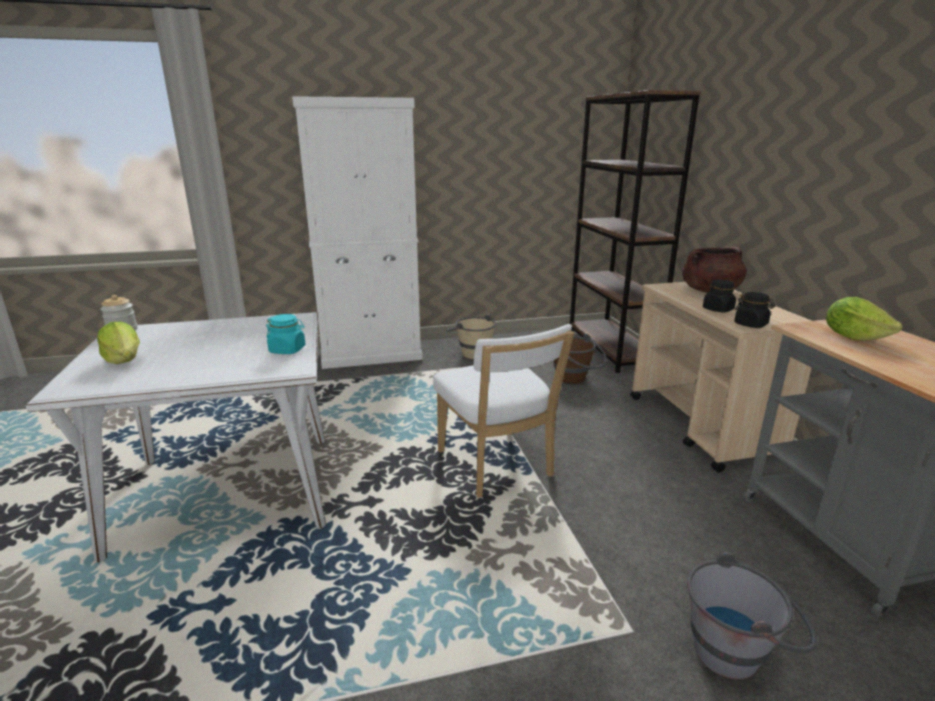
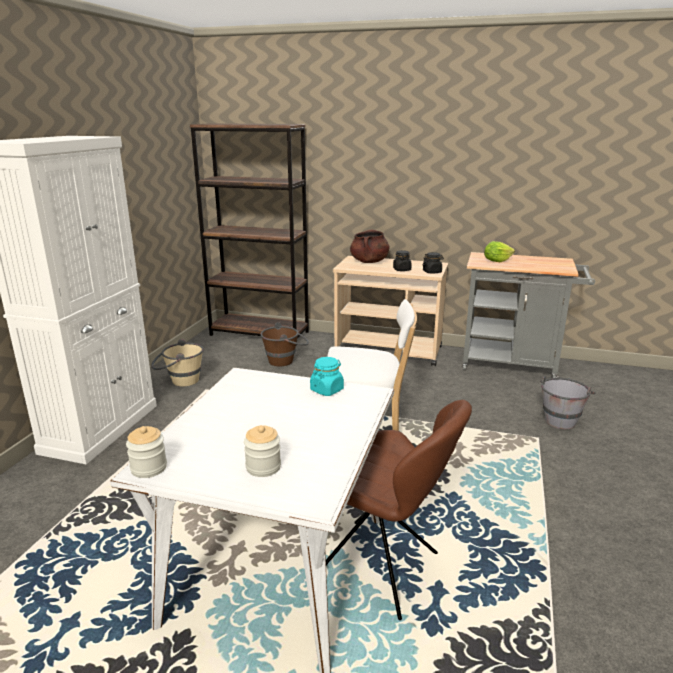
camera: 60 degrees left, 0 degrees up
lettuce [97,322,140,364] -> jar [244,425,281,477]
none -> brown chair [326,400,472,620]

